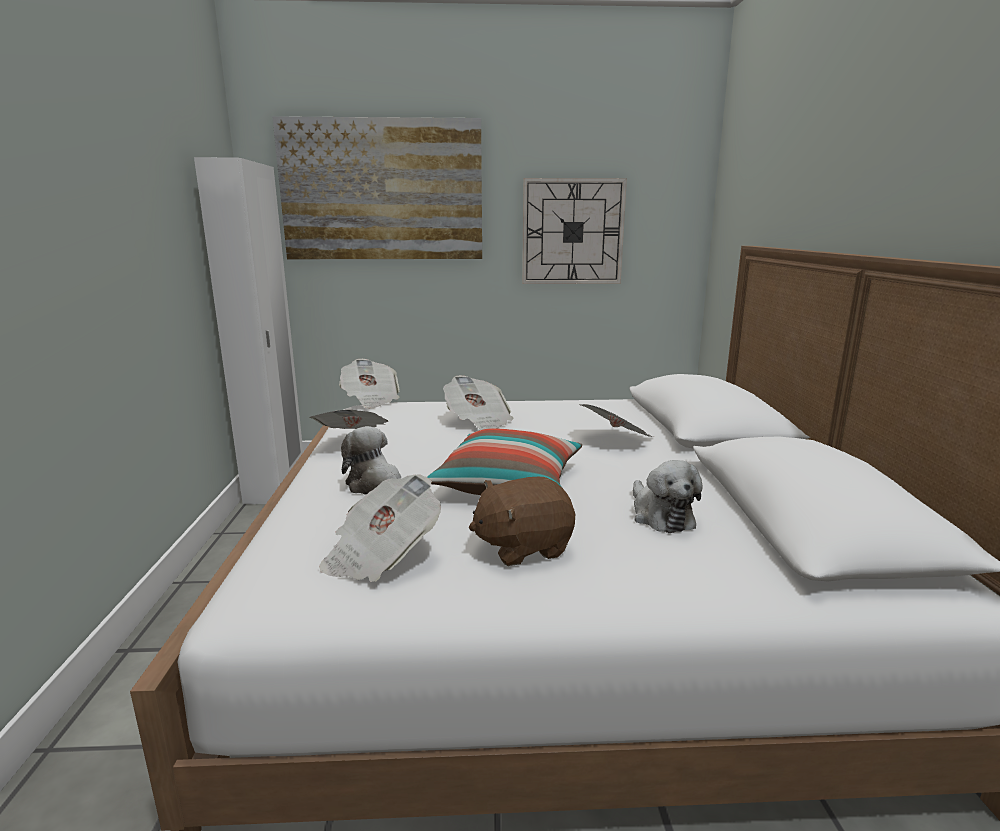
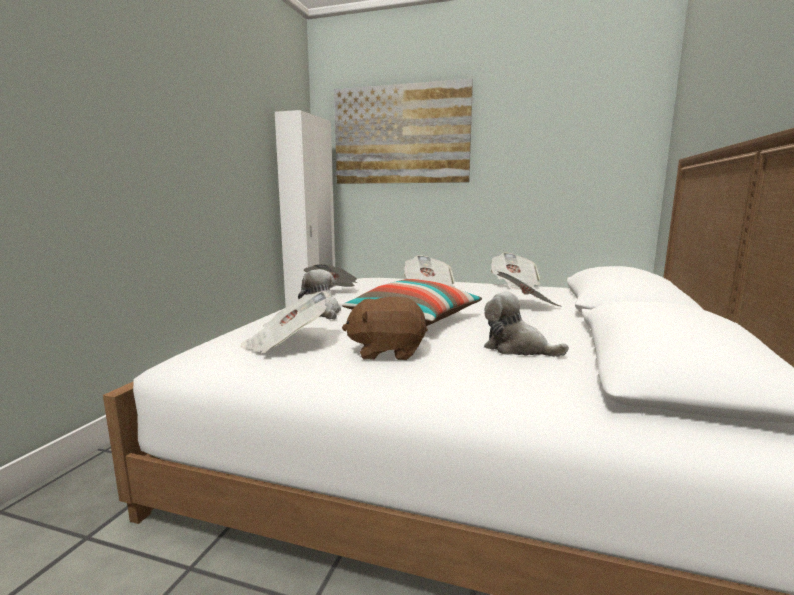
camera: 20 degrees right, 5 degrees down
newspaper [339,359,400,408] -> newspaper moved to [491,253,540,290]
wall clock [522,178,627,284] -> none
plush toy [633,460,703,533] -> plush toy turned 120 degrees clockwise [484,292,569,356]

